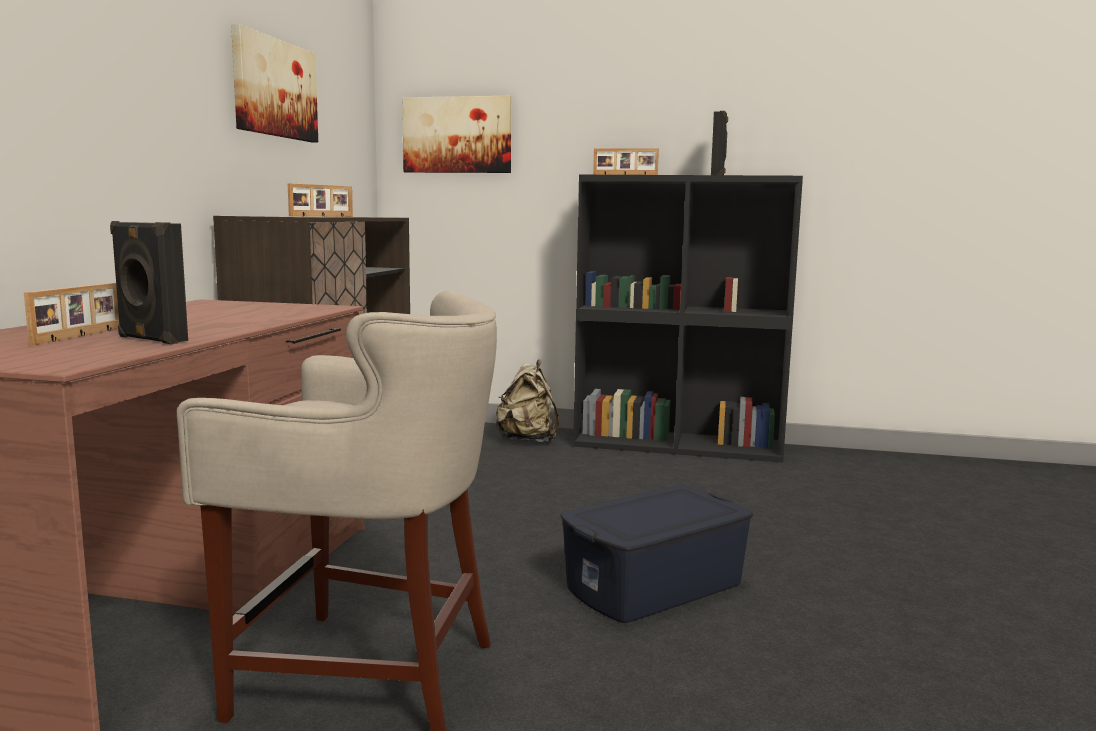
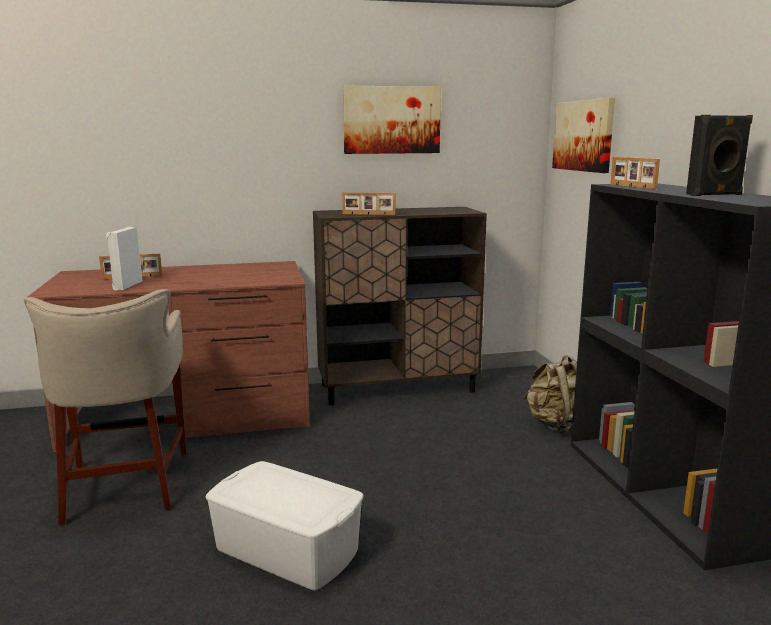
camera: 65 degrees right, 5 degrees up
black speaker [110,221,188,344] -> white speaker [106,227,142,290]
blue storage box [561,486,753,623] -> white storage box [206,461,364,591]

